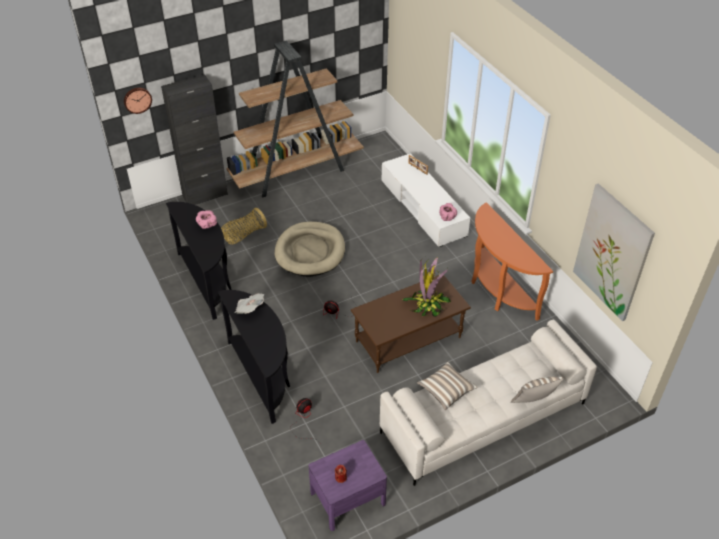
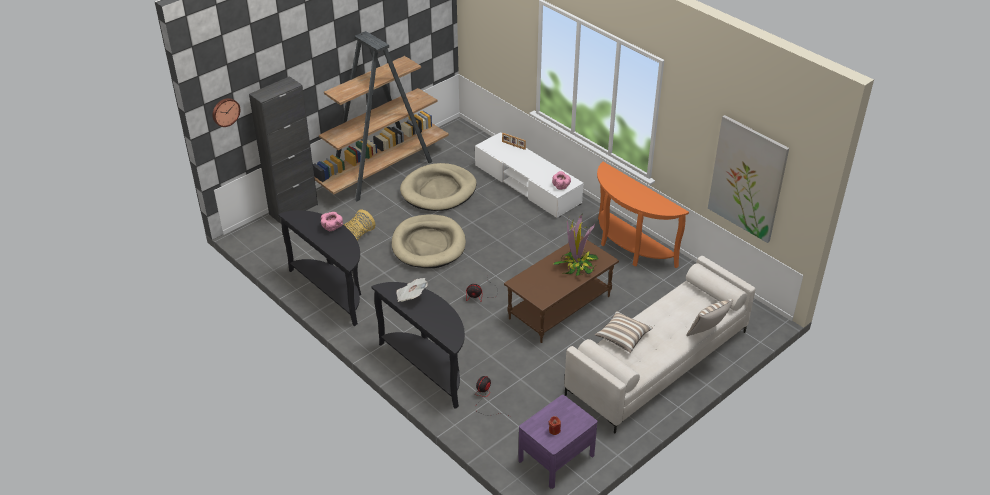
camera: 15 degrees left, 5 degrees down
none -> beige dog bed [400,163,477,211]

